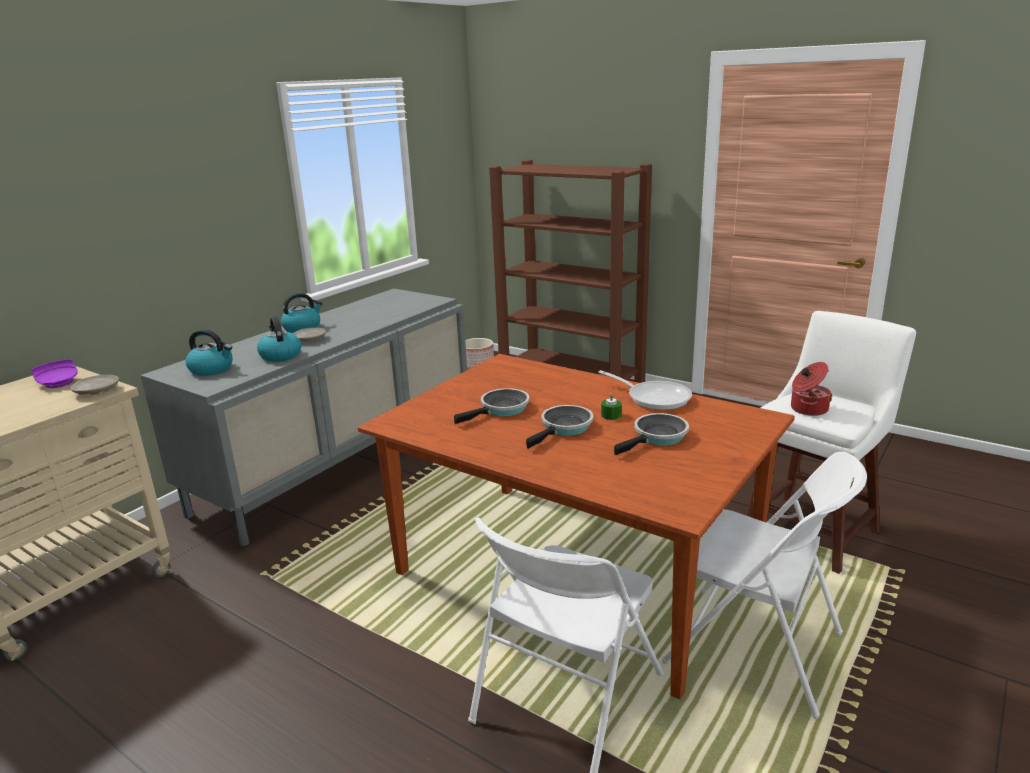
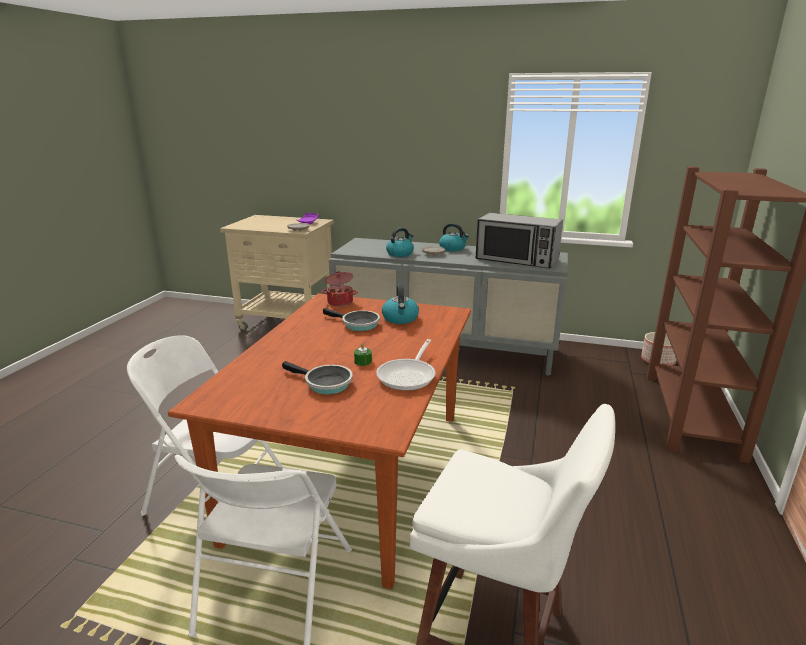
camera: 70 degrees right, 0 degrees up
kettle [186,329,233,376] -> kettle moved to [382,284,419,324]
frying pan [526,405,593,449] -> none
cooking pot [791,362,832,416] -> cooking pot moved to [322,271,358,307]
none -> microwave [476,213,563,269]

